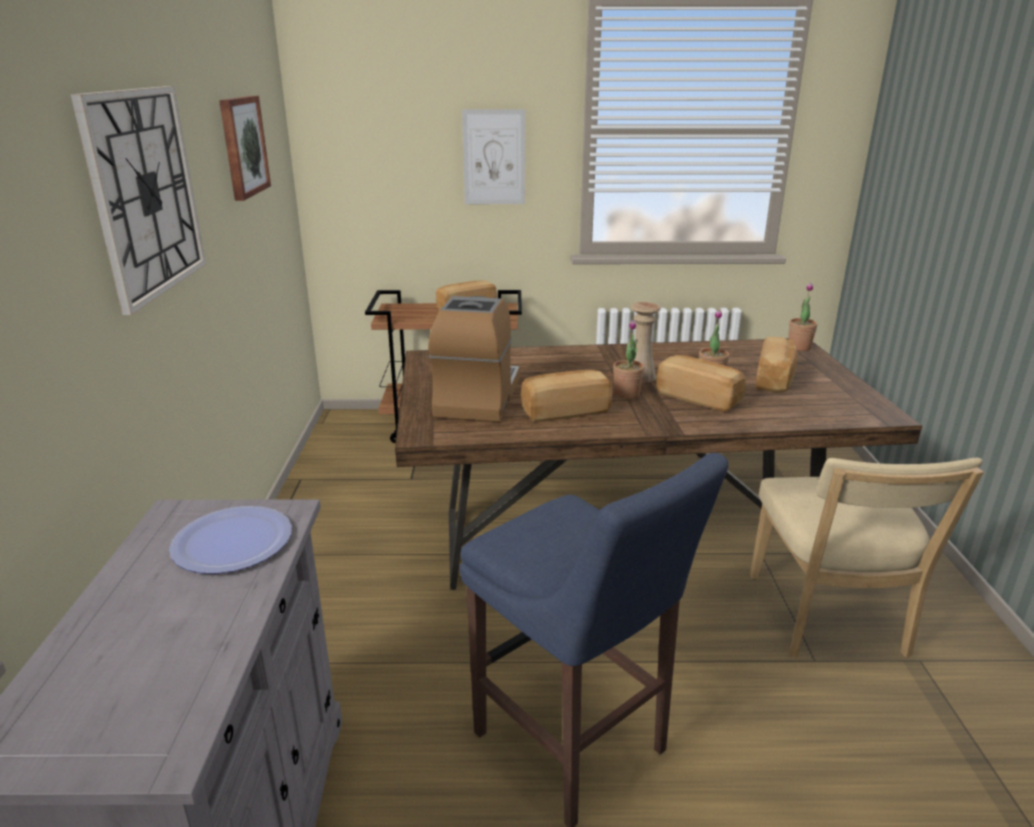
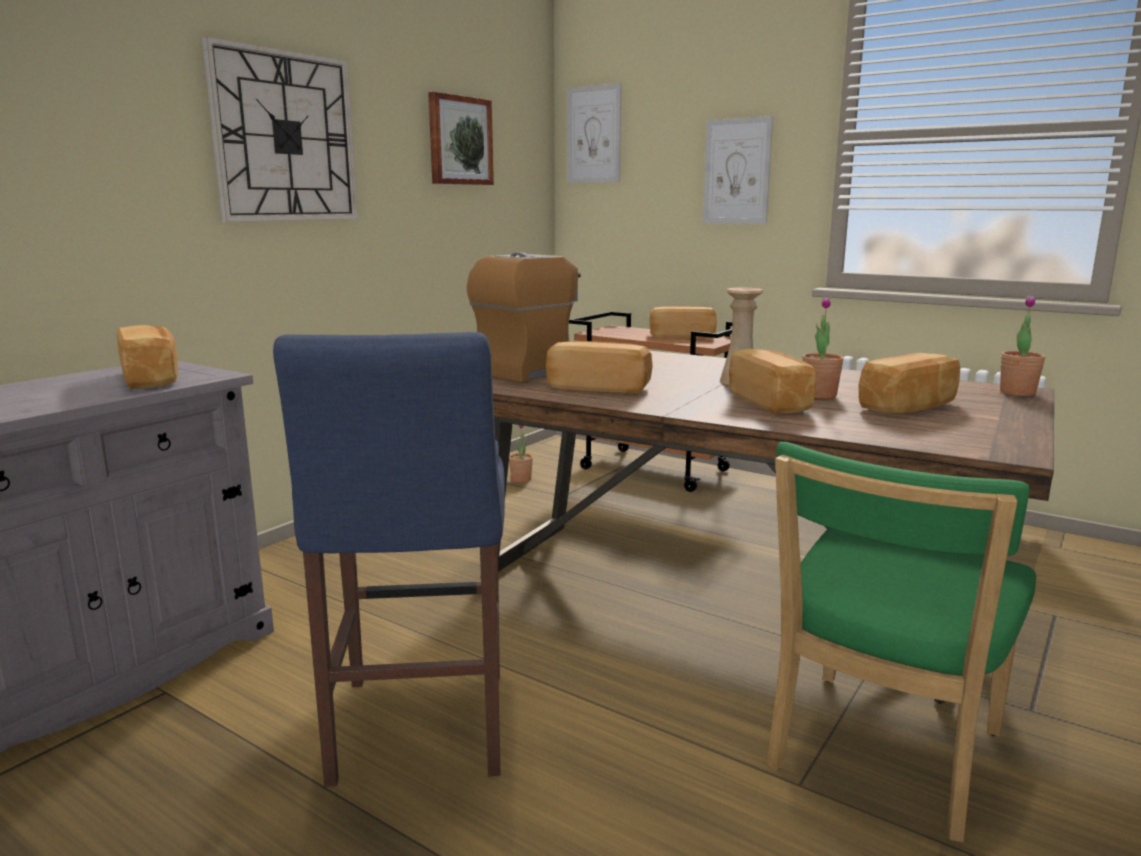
camera: 35 degrees right, 10 degrees down
plate [169,506,292,574] -> bread [117,325,178,389]
potted plant [613,320,645,399] -> potted plant moved to [509,425,533,483]
beige chair [750,458,984,658] -> green chair [767,442,1036,842]
none -> picture [567,83,622,183]

